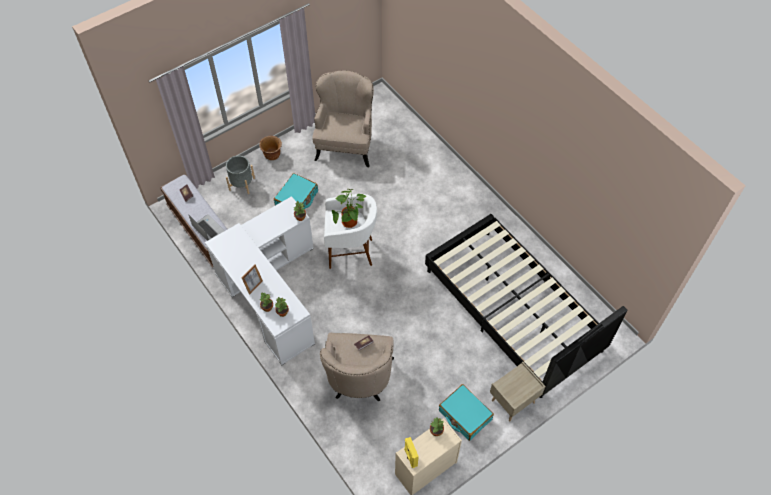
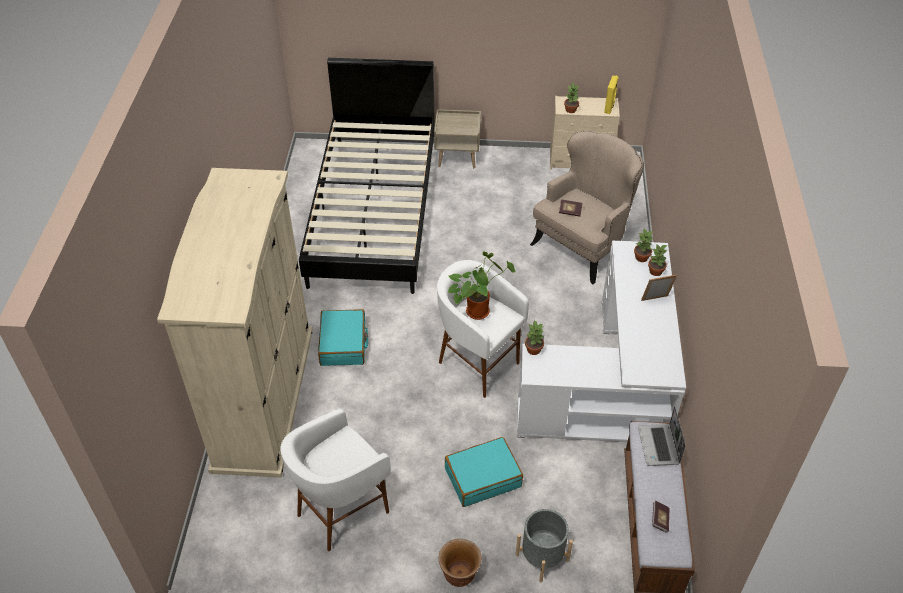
camera: 140 degrees left, 10 degrees down
beige armchair [313,70,374,167] -> white stool [280,408,391,551]
turquoise suitcase [439,384,494,441] -> turquoise suitcase moved to [318,309,368,366]
none -> beige wardrobe [157,168,313,478]

